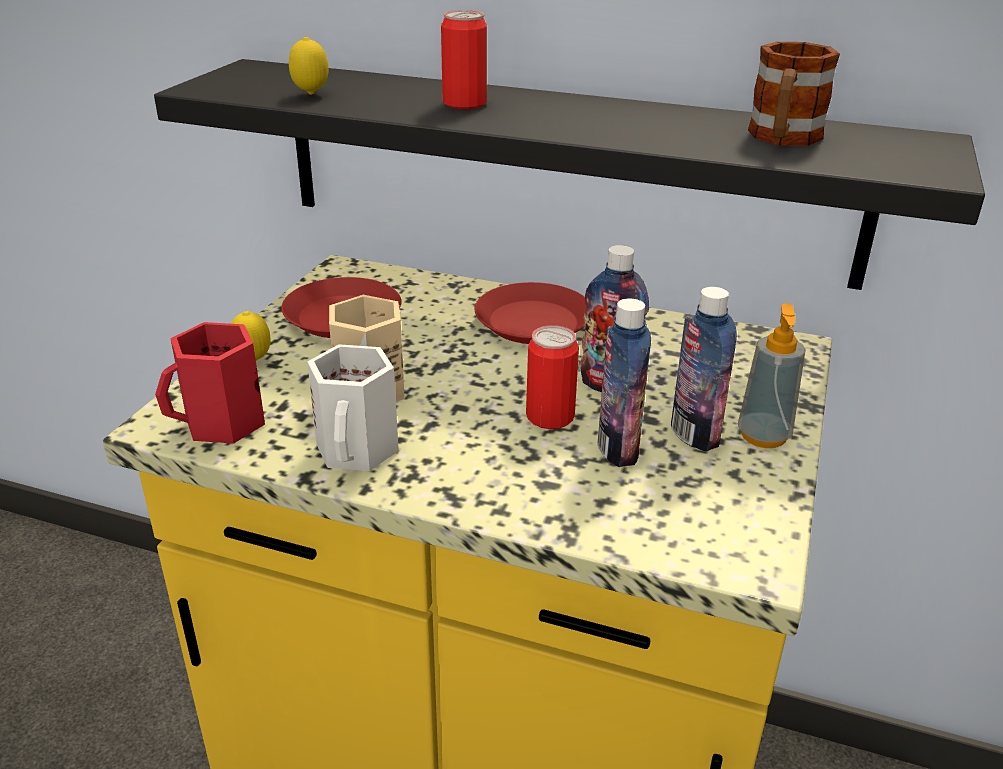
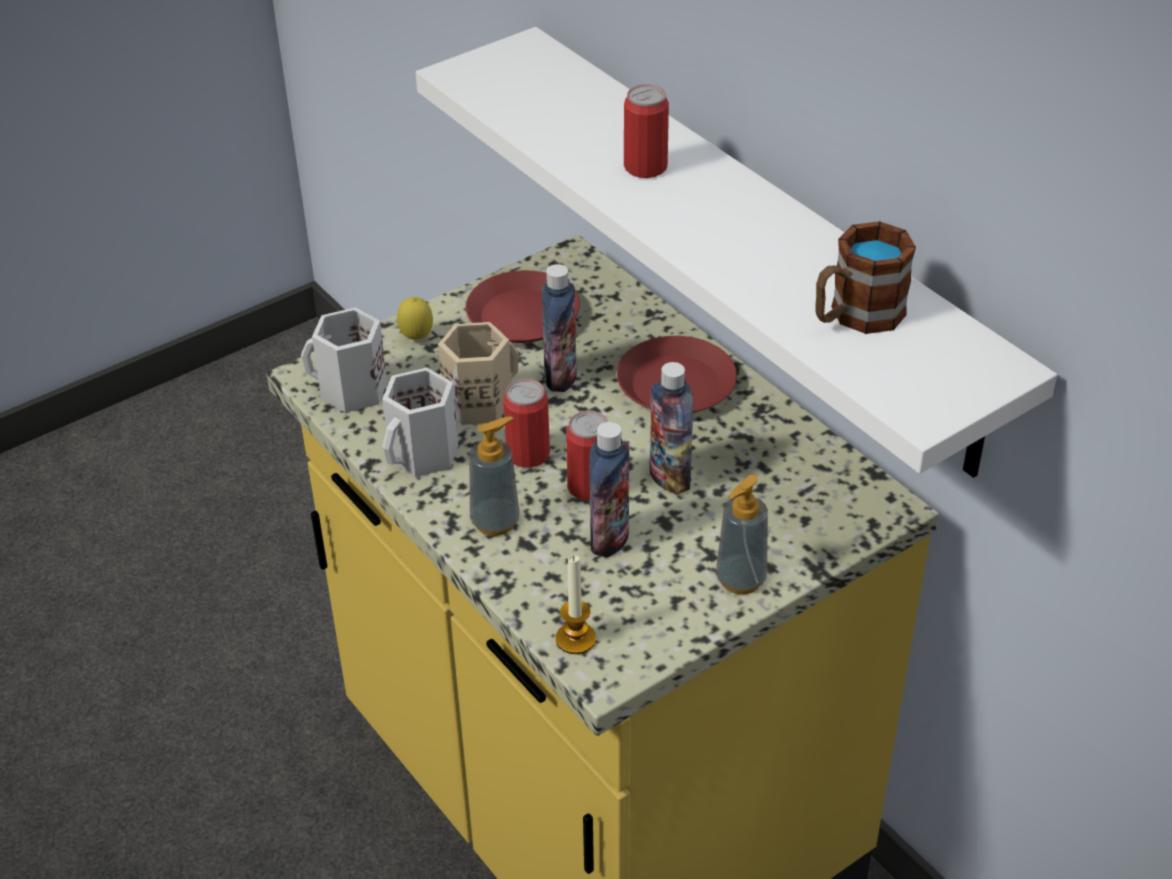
camera: 35 degrees right, 10 degrees up
black shelf [154,59,985,290] -> white shelf [416,27,1057,478]
red mug [155,322,265,444] -> white mug [301,308,387,413]
lemon [289,37,329,95] -> none
bottle [671,287,737,451] -> bottle moved to [542,264,577,392]
none -> soap dispenser [469,416,520,536]
none -> can [503,379,550,468]
none -> candle [556,555,596,654]

